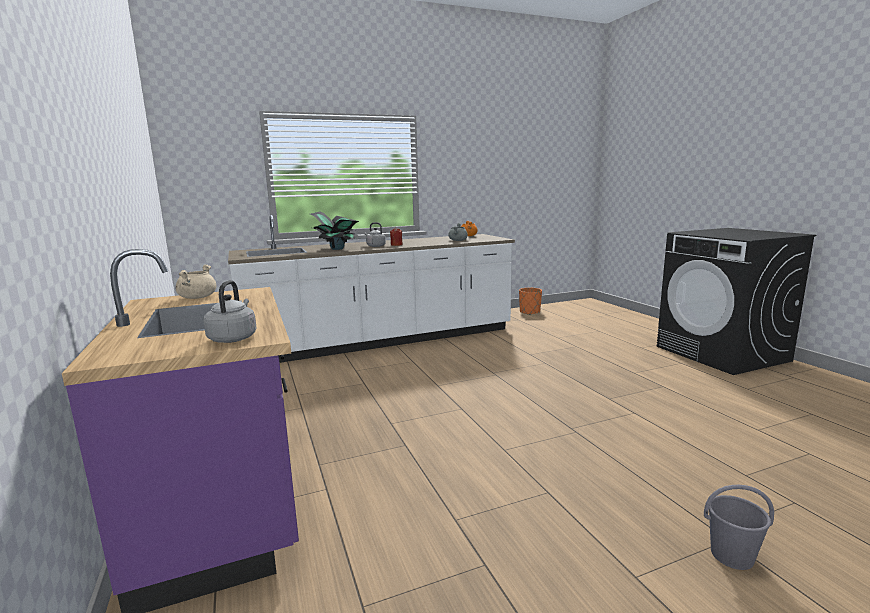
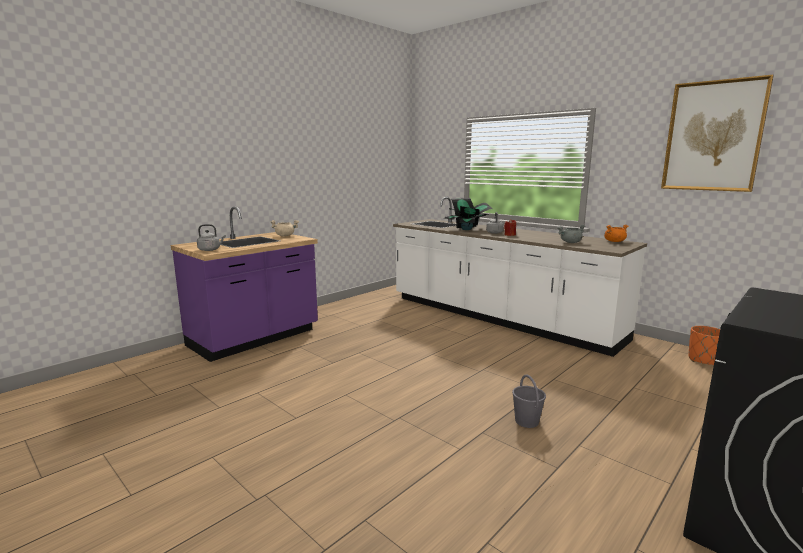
camera: 65 degrees right, 0 degrees up
grey bucket [704,485,774,570] -> grey bucket moved to [512,374,546,428]
none -> picture [661,75,774,192]

